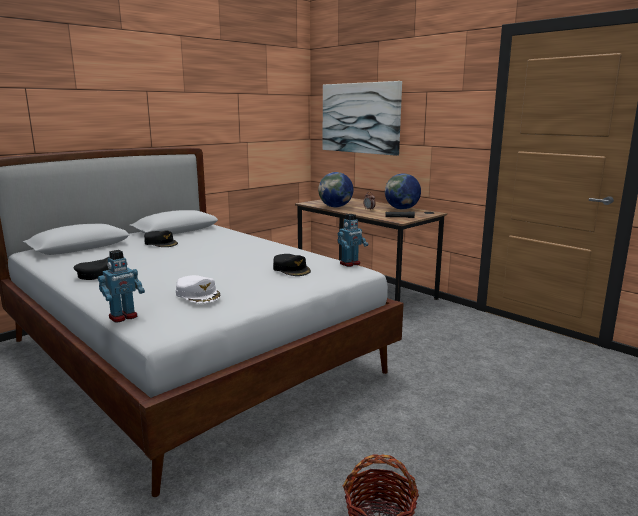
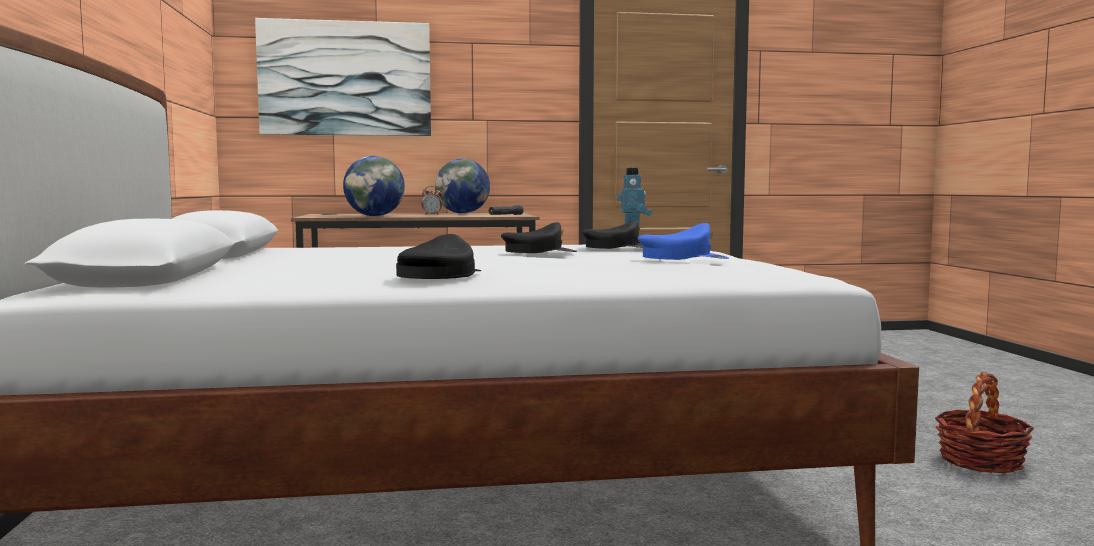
camera: 55 degrees left, 10 degrees down
toy robot [98,250,145,323] -> none
black cap [144,230,178,247] -> black cap moved to [501,222,577,253]
white cap [176,275,221,303] -> blue cap [638,223,729,260]

